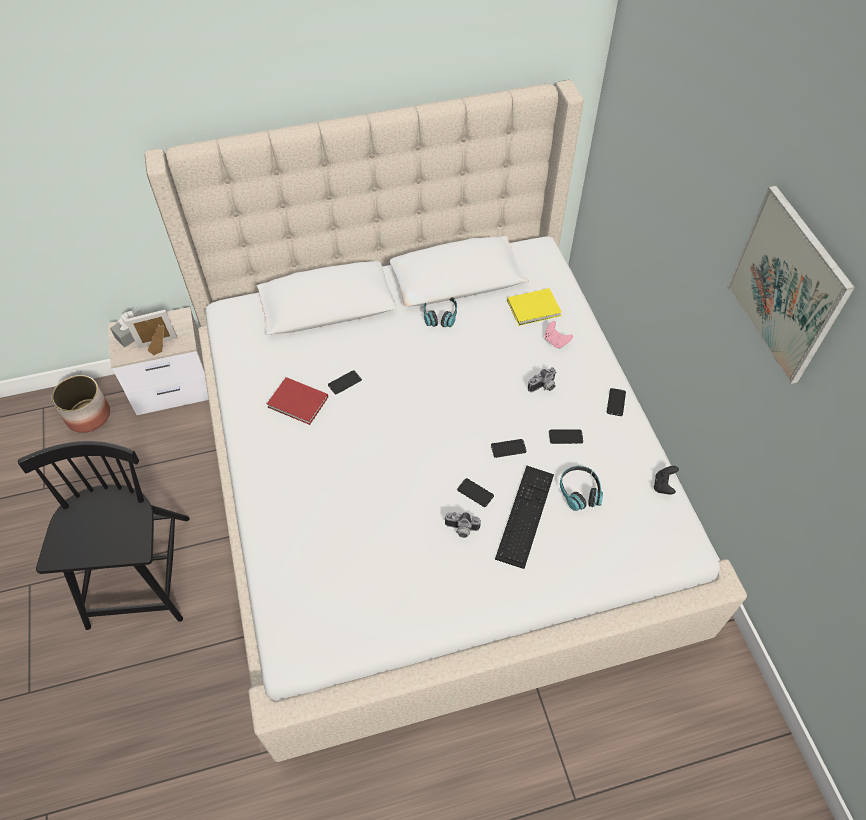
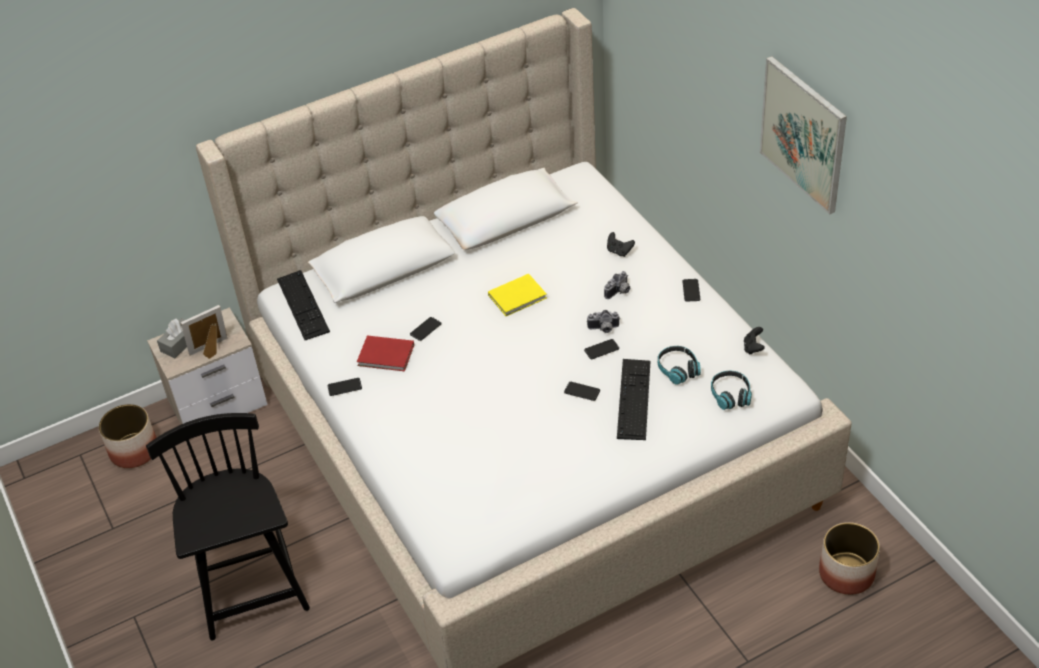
camera: 10 degrees left, 10 degrees down
headphones [424,297,457,327] -> headphones moved to [711,371,752,410]
camera [444,512,481,538] -> camera moved to [587,310,620,333]
yellow book [507,288,562,326] -> yellow book moved to [488,274,547,316]
pink game controller [545,321,573,349] -> black game controller [607,232,635,257]
phone [549,429,583,444] -> phone moved to [328,378,362,396]
none -> keyboard [277,270,330,340]
none -> planter [819,522,880,595]

